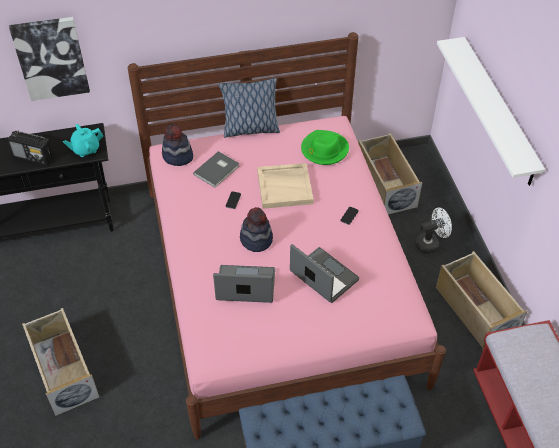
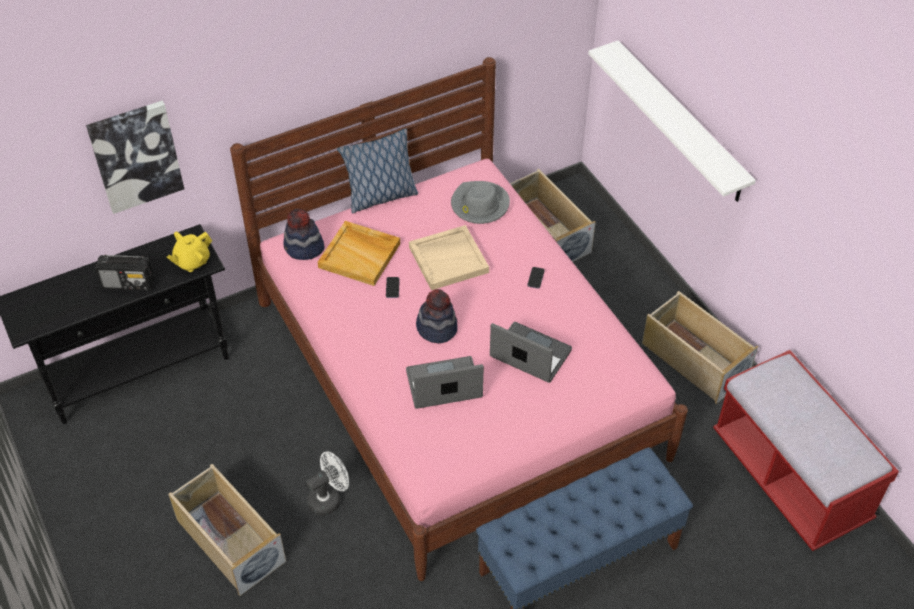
camera: 15 degrees left, 0 degrees up
turquoise teapot [63,124,103,157] -> yellow teapot [167,232,212,272]
grey book [193,151,239,188] -> beige tray [318,221,400,286]
green hat [301,130,349,165] -> grey hat [451,181,510,224]
white fan [415,208,452,254] -> white fan moved to [306,451,349,516]

